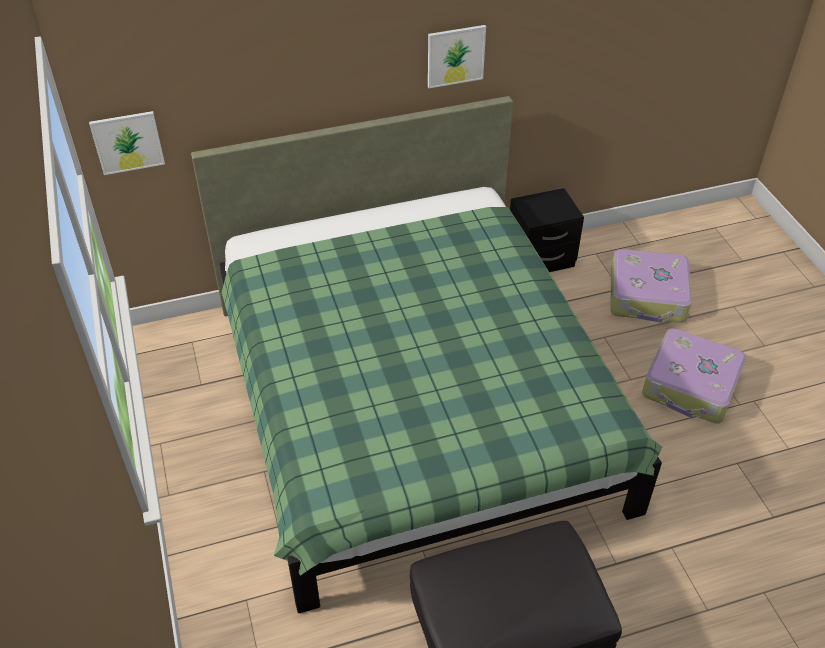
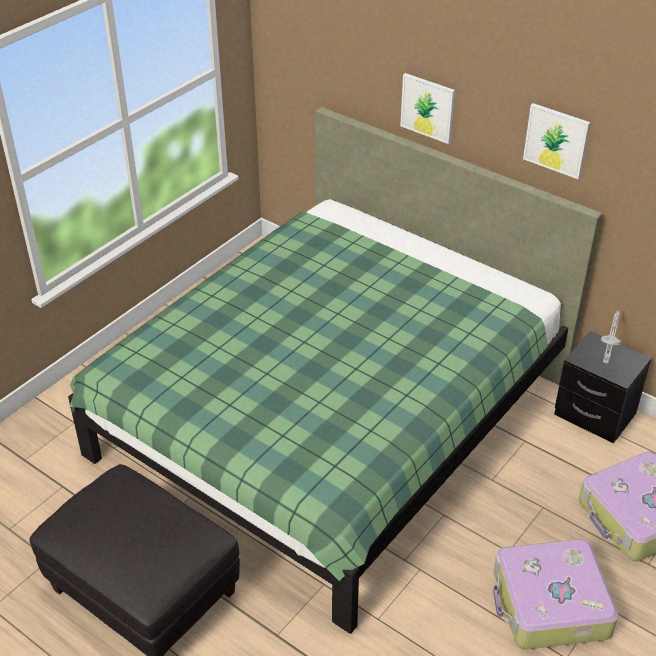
camera: 55 degrees right, 5 degrees down
picture [89,111,165,175] -> picture moved to [400,73,455,144]
none -> grey table lamp [601,311,621,364]

